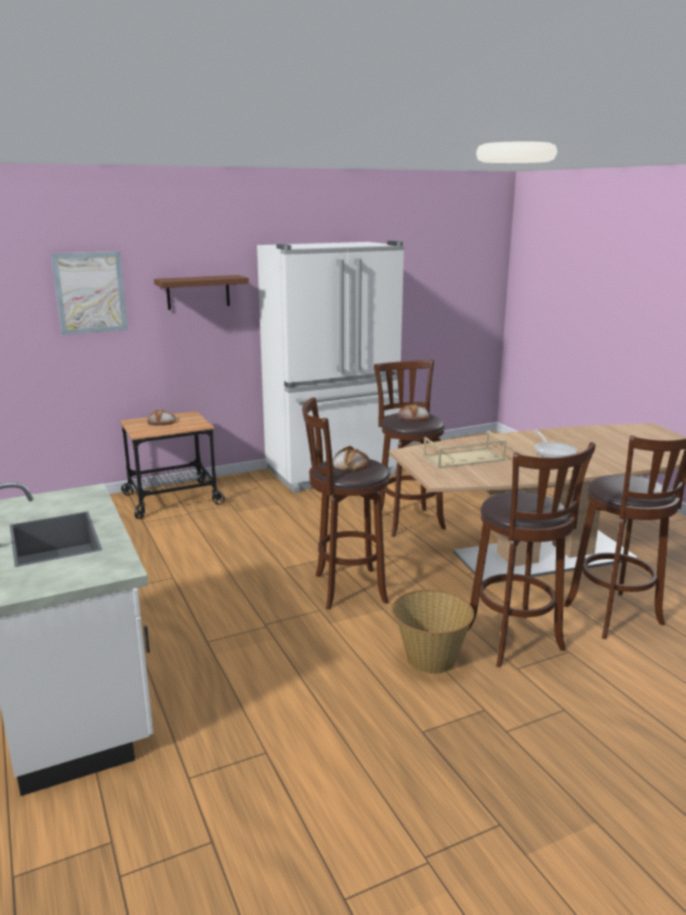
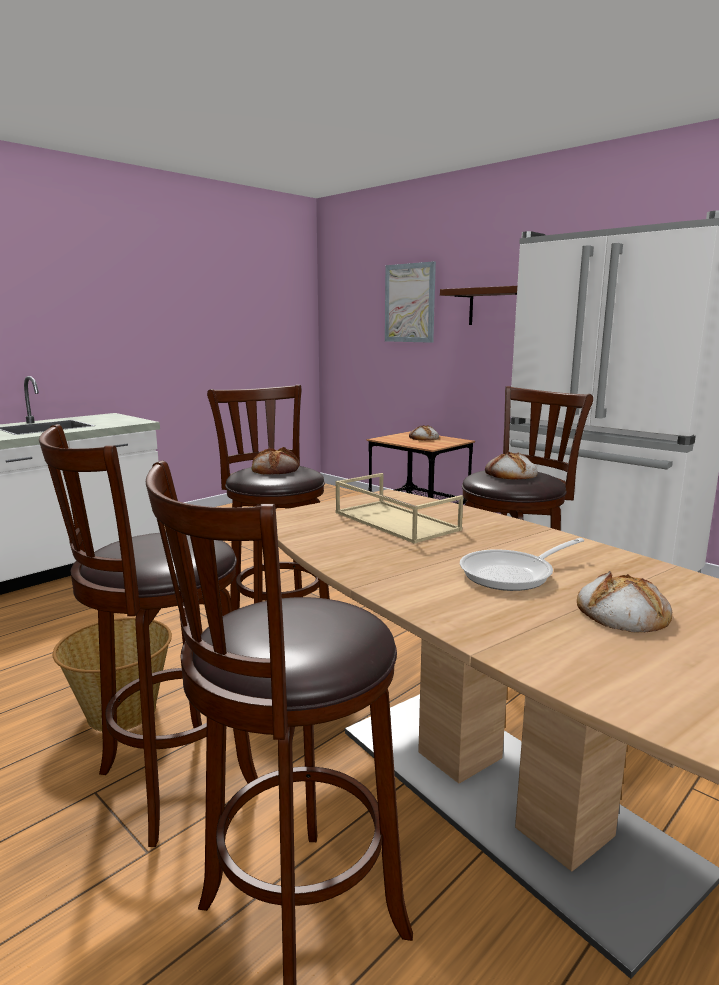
camera: 70 degrees right, 5 degrees down
none -> bread [577,571,672,633]

